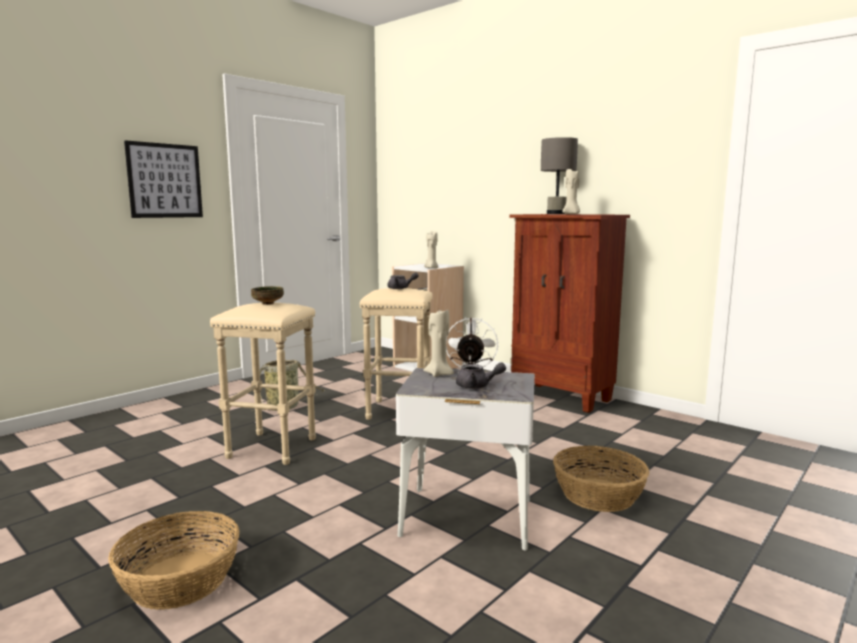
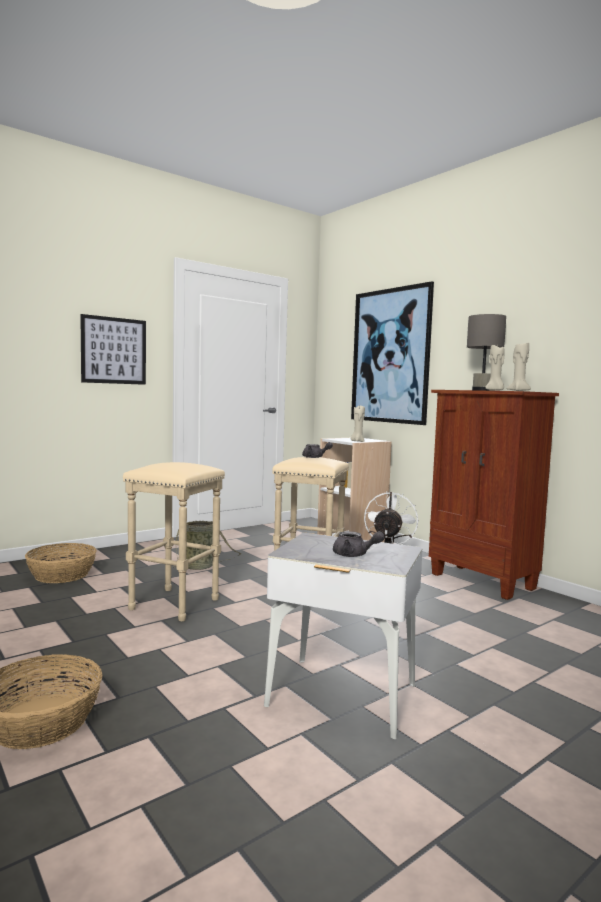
camera: 10 degrees right, 5 degrees down
bowl [251,286,284,305] -> none
beige candle [423,310,454,377] -> beige candle moved to [506,343,531,391]
basket [553,446,650,512] -> basket moved to [25,543,96,583]
none -> picture [351,281,434,425]

